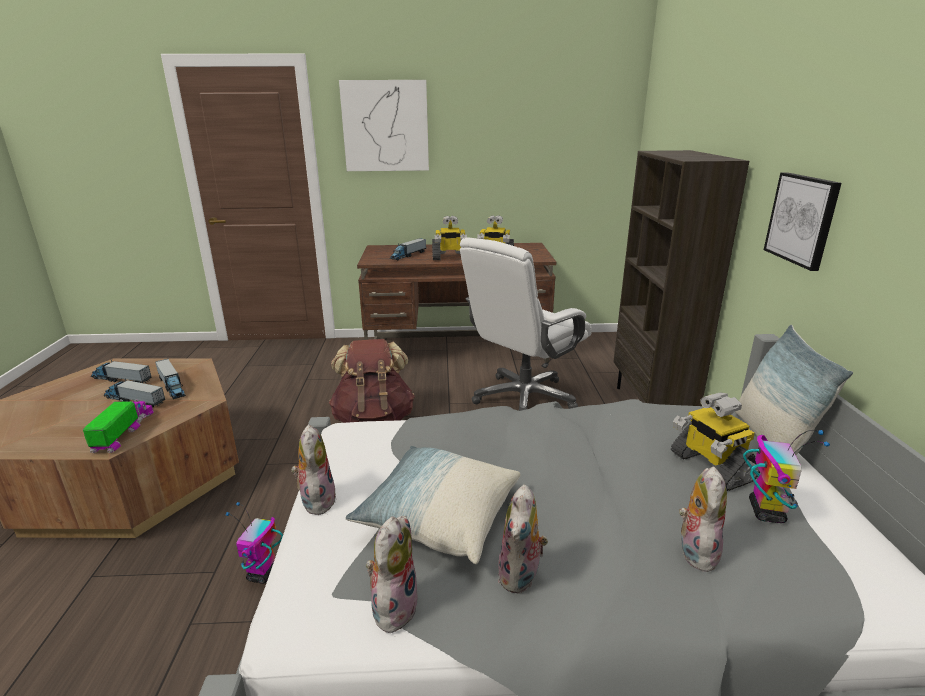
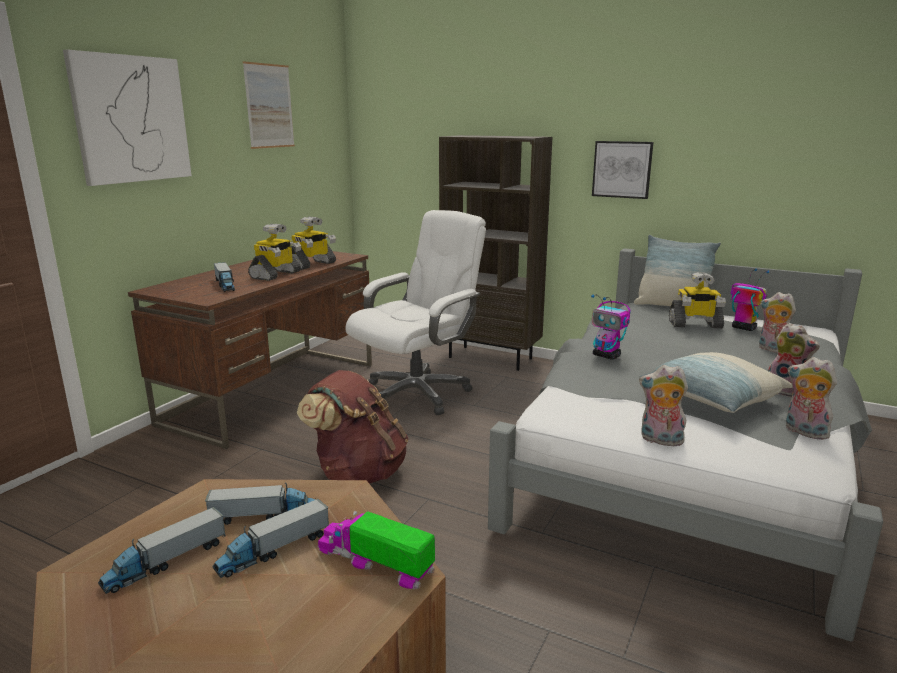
camera: 60 degrees left, 5 degrees down
toy robot [226,502,283,584] -> toy robot moved to [591,294,631,360]
white office chair [460,237,592,411] -> white office chair turned 120 degrees counterclockwise [345,210,486,415]
none -> picture [243,61,295,149]

